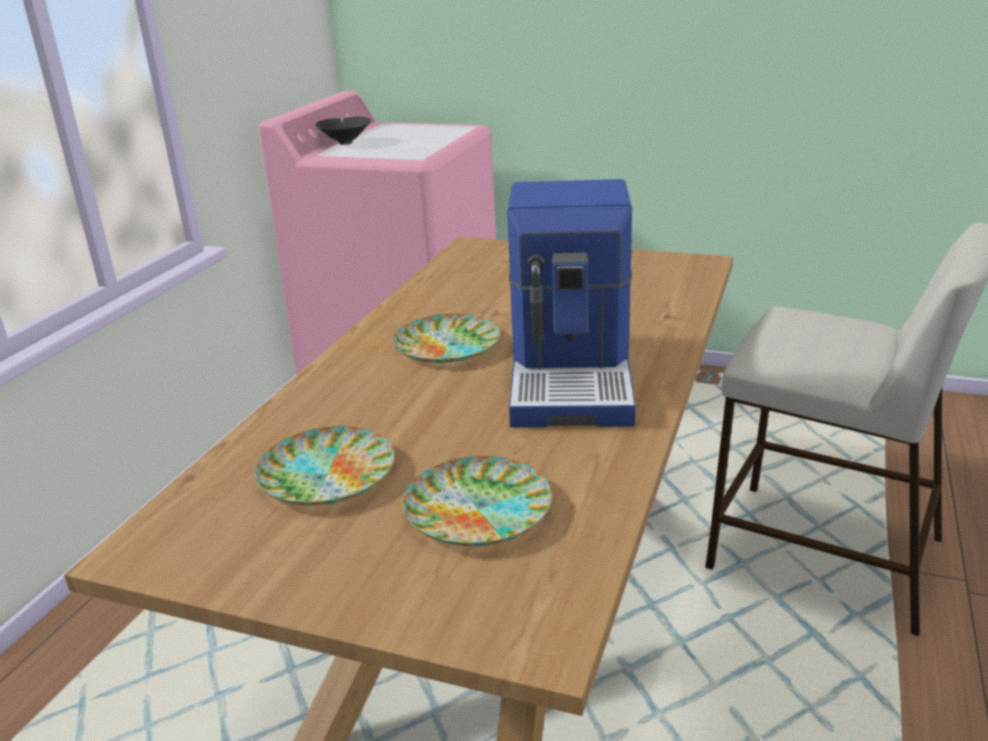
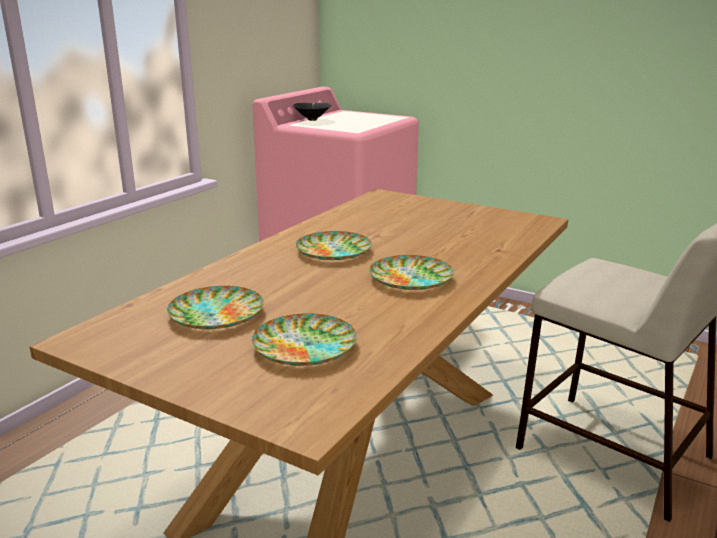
camera: 10 degrees right, 5 degrees down
coffee machine [507,179,636,427] -> plate [369,255,454,290]

